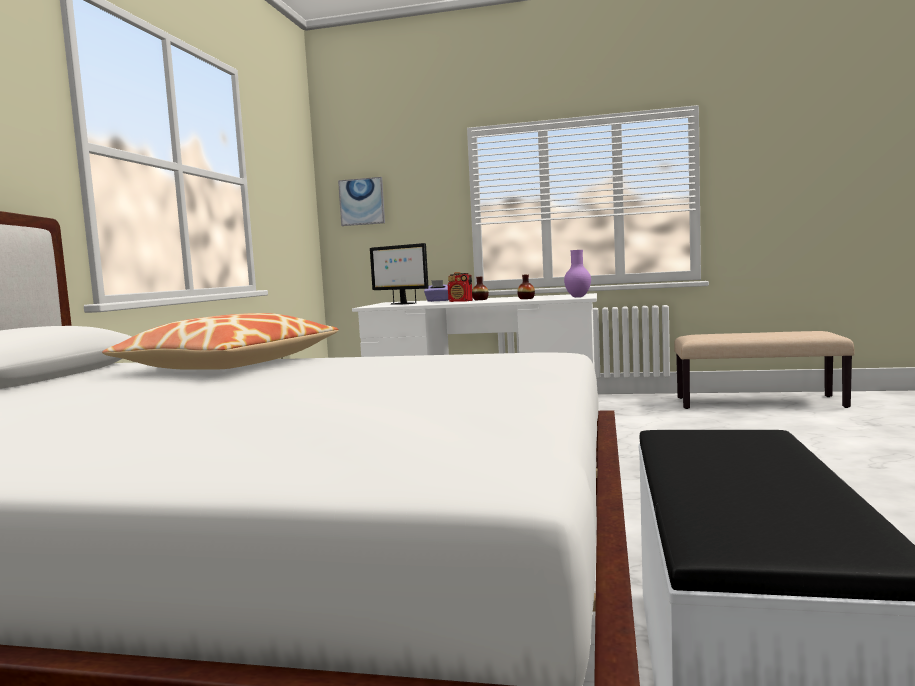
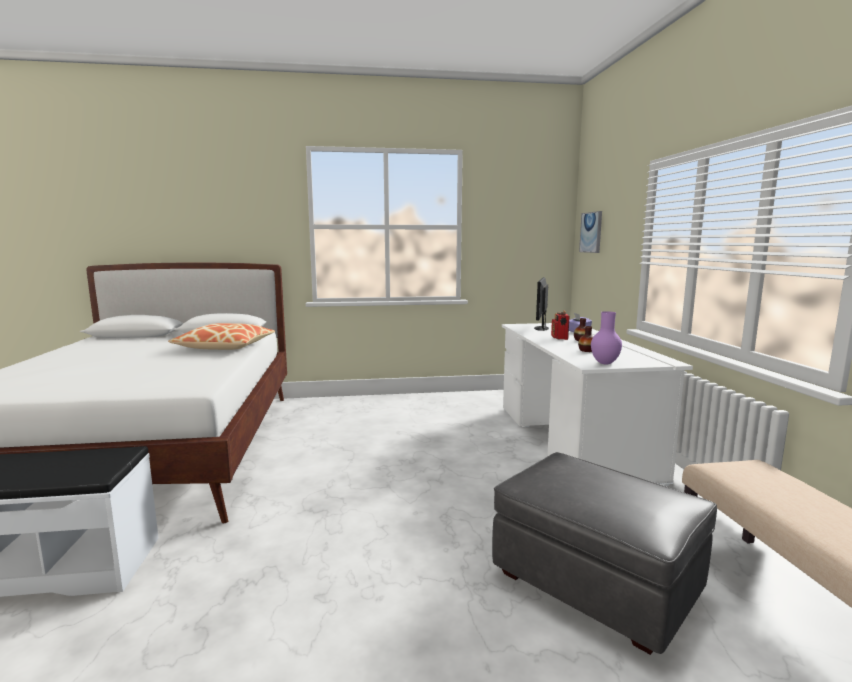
camera: 70 degrees right, 5 degrees up
none -> grey ottoman [492,452,717,655]

